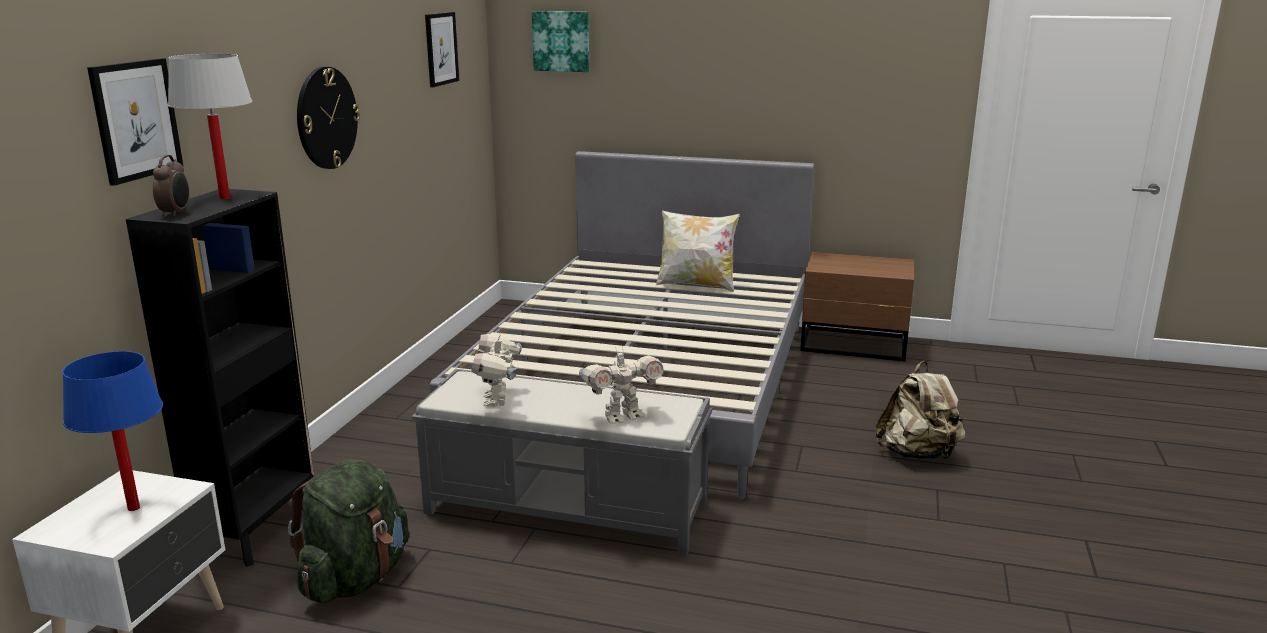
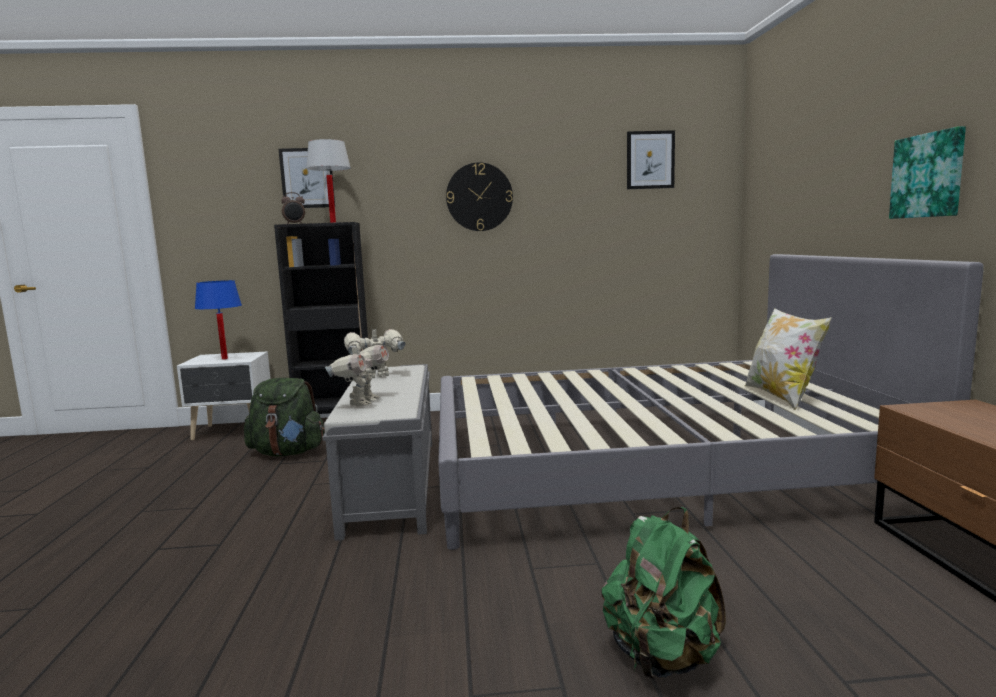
camera: 70 degrees right, 10 degrees down
picture [532,11,589,72] -> picture moved to [889,126,966,219]
toy robot [579,346,664,424] -> toy robot turned 120 degrees counterclockwise [325,340,389,406]
beige backpack [875,361,965,460] -> green backpack [601,507,726,679]

